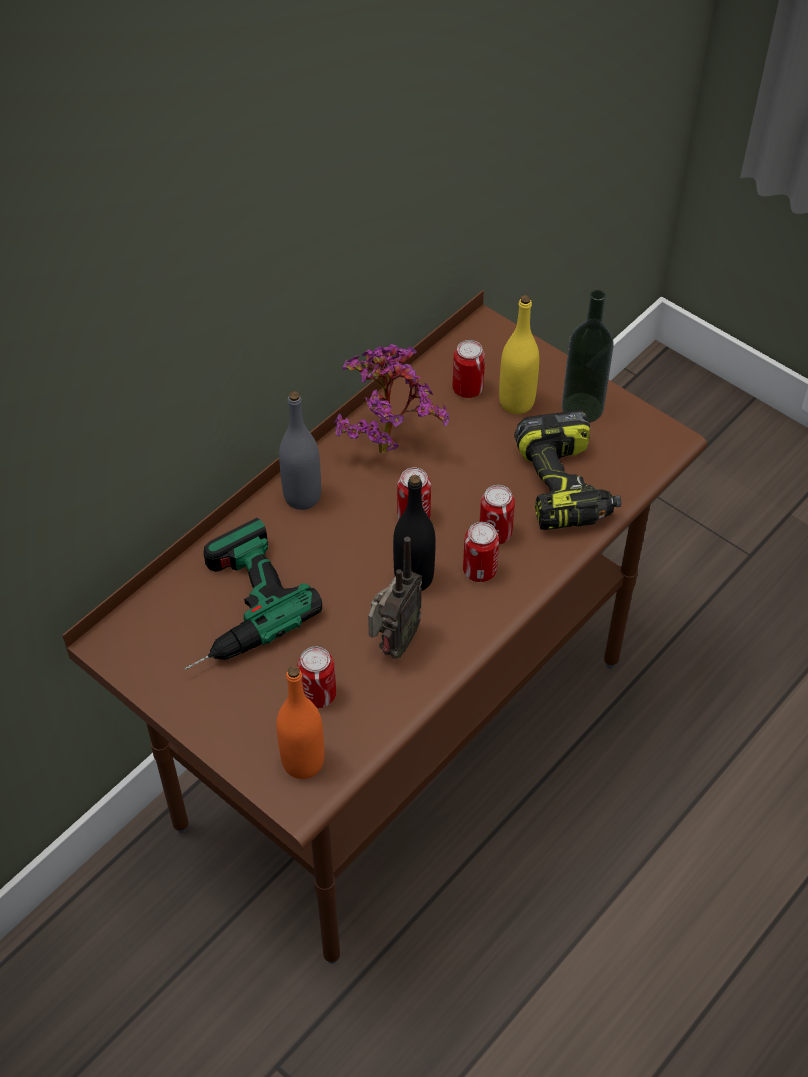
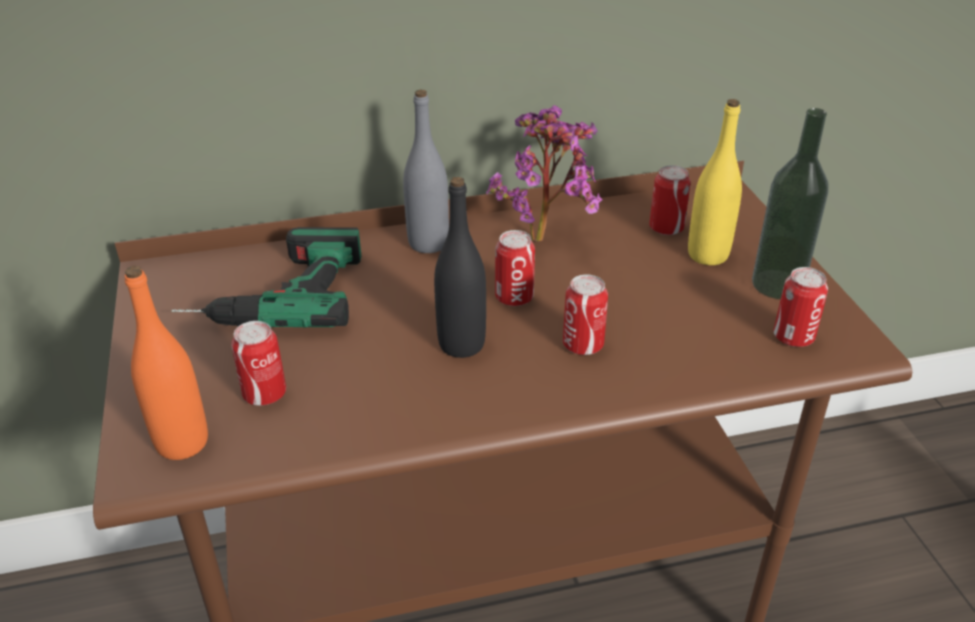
camera: 35 degrees right, 15 degrees down
radio [368,537,422,659] -> none
can [463,522,499,582] -> can moved to [773,267,828,347]
power drill [514,410,621,530] -> none

